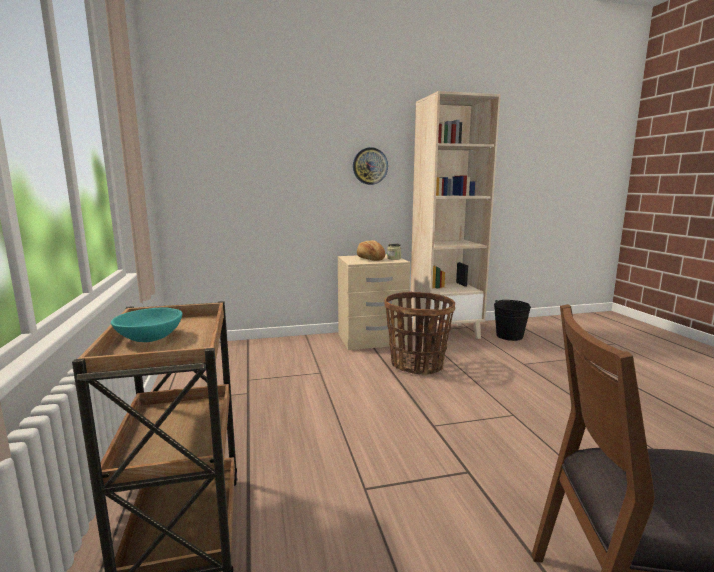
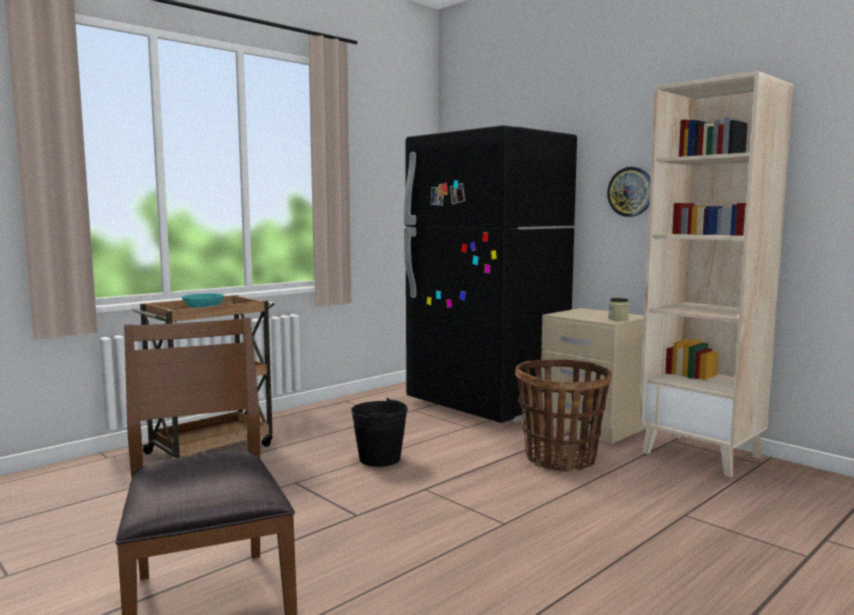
camera: 60 degrees right, 5 degrees down
bread [357,240,385,261] -> none
black bucket [494,300,531,341] -> black bucket moved to [351,398,408,467]
none -> black fridge [404,125,577,423]

